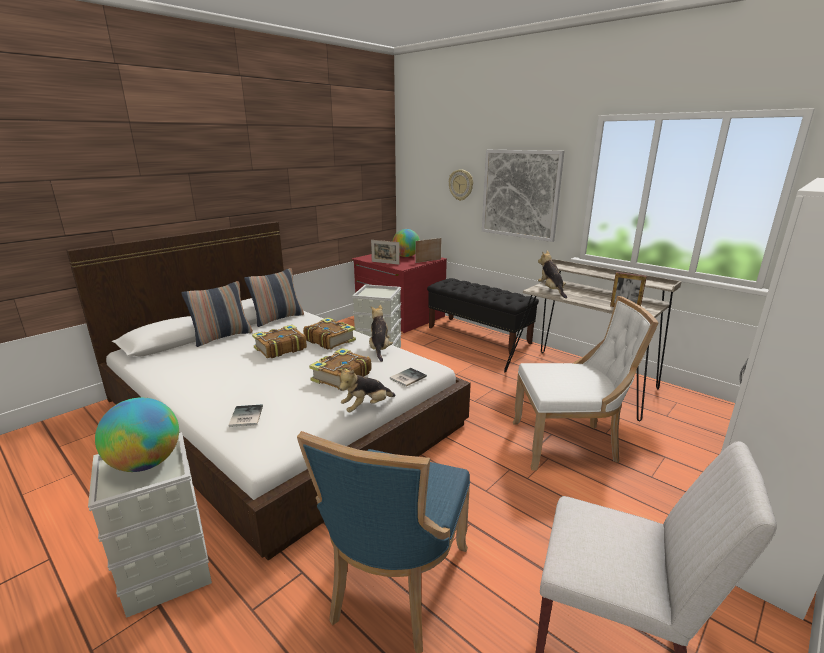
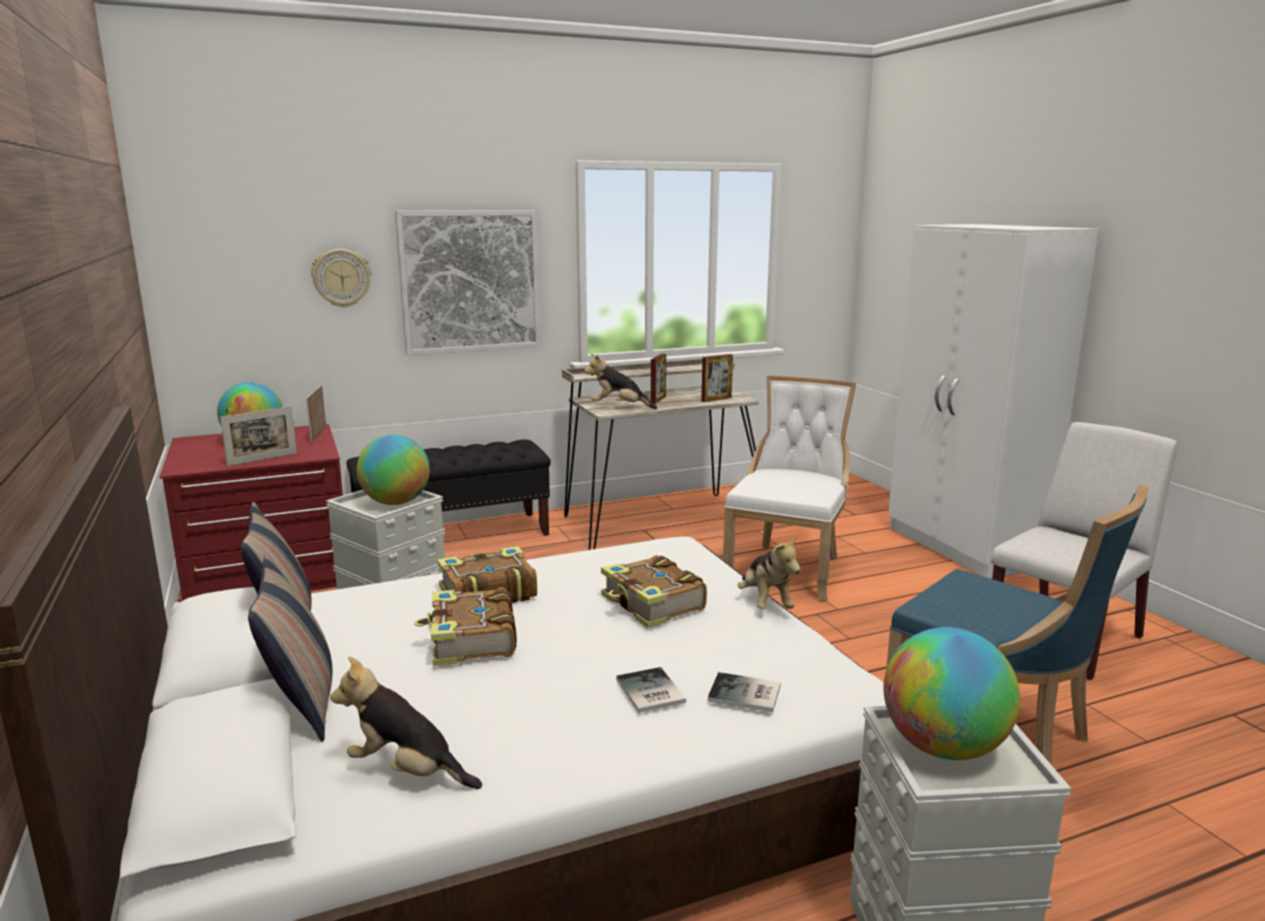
camera: 65 degrees left, 5 degrees down
plush toy [369,305,393,362] -> plush toy moved to [330,657,482,789]
book [390,368,427,387] -> book moved to [616,667,686,713]
none -> globe [357,435,430,505]
none -> picture frame [651,354,666,404]

